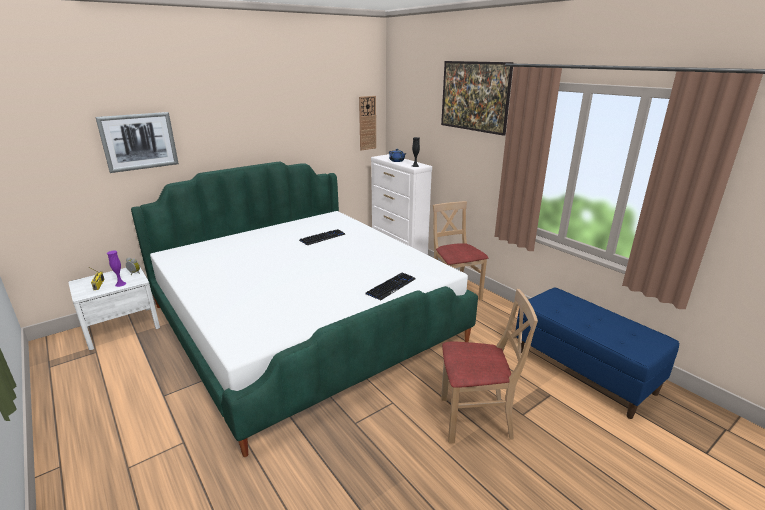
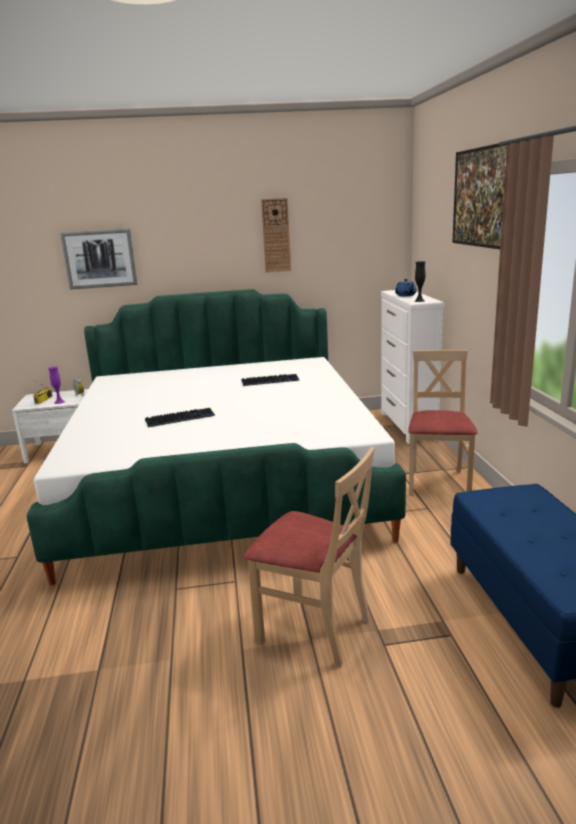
camera: 30 degrees right, 5 degrees down
wall clock [359,96,376,151] -> wall clock moved to [261,198,291,272]
keyboard [365,273,416,301] -> keyboard moved to [145,408,215,427]

